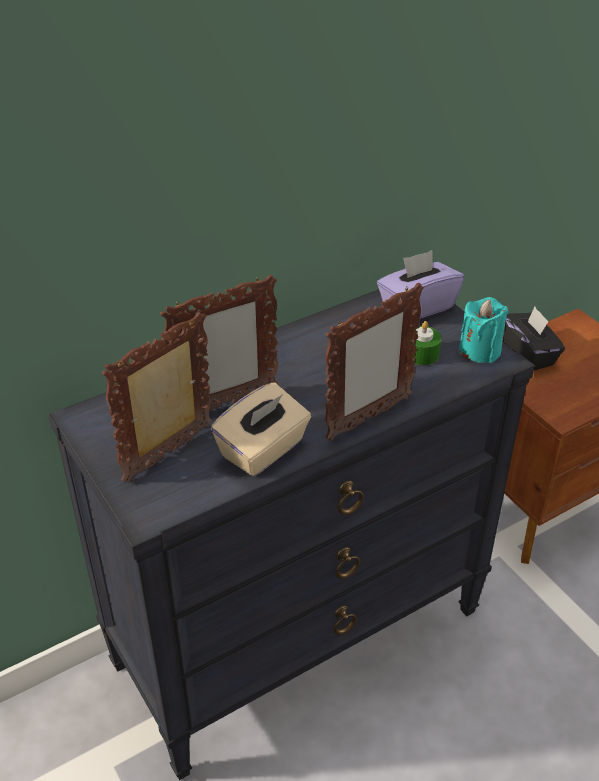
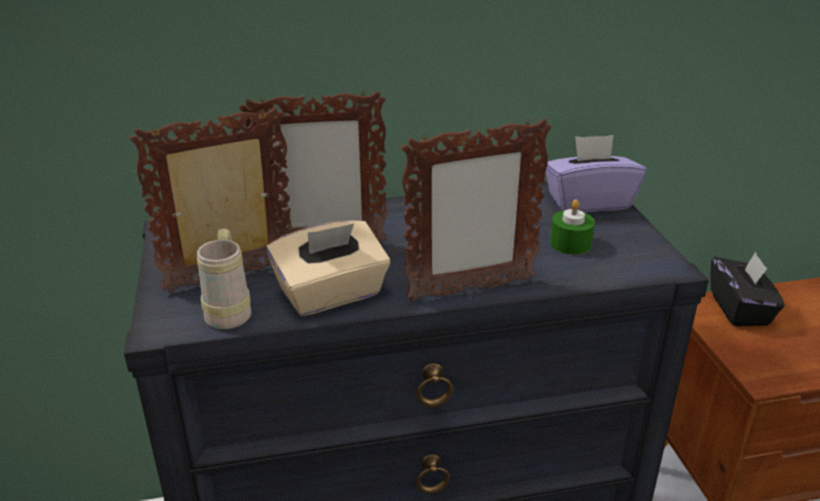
camera: 20 degrees right, 10 degrees down
turquoise candle [459,297,508,363] -> none
none -> beige mug [197,229,251,329]

